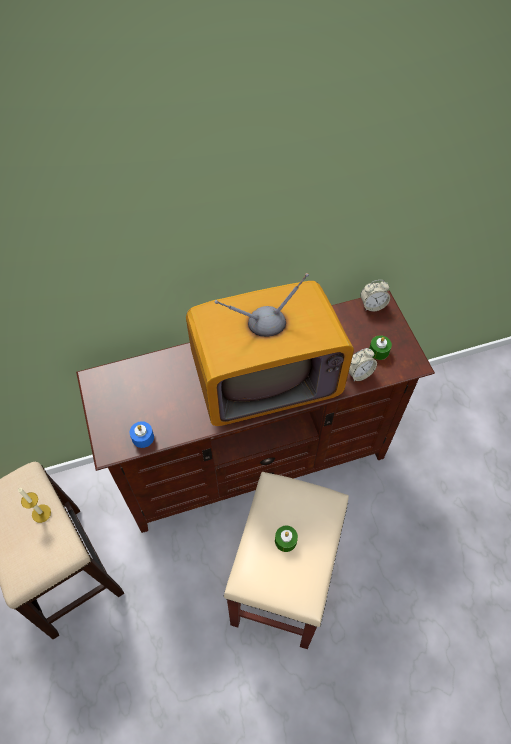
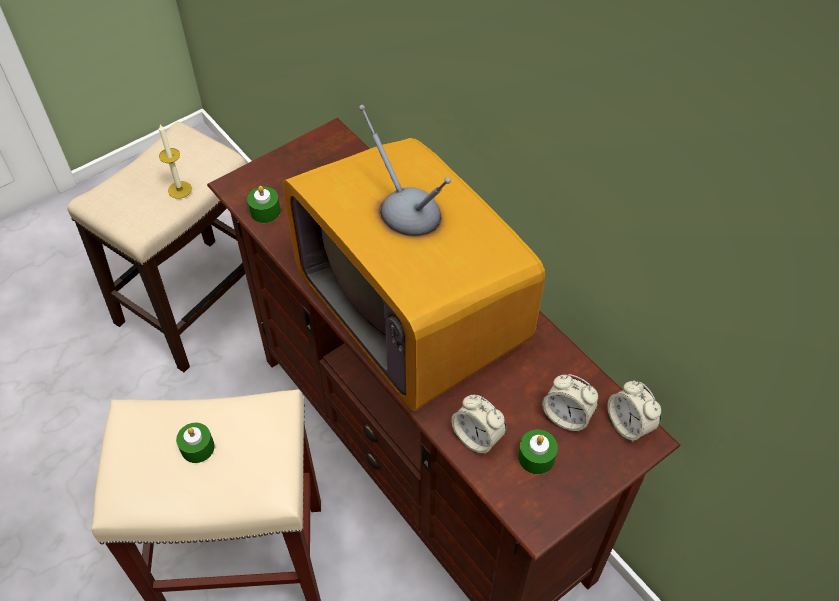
camera: 70 degrees right, 5 degrees down
blue candle [130,421,154,448] -> green candle [247,186,281,223]
none -> alarm clock [542,374,598,432]

